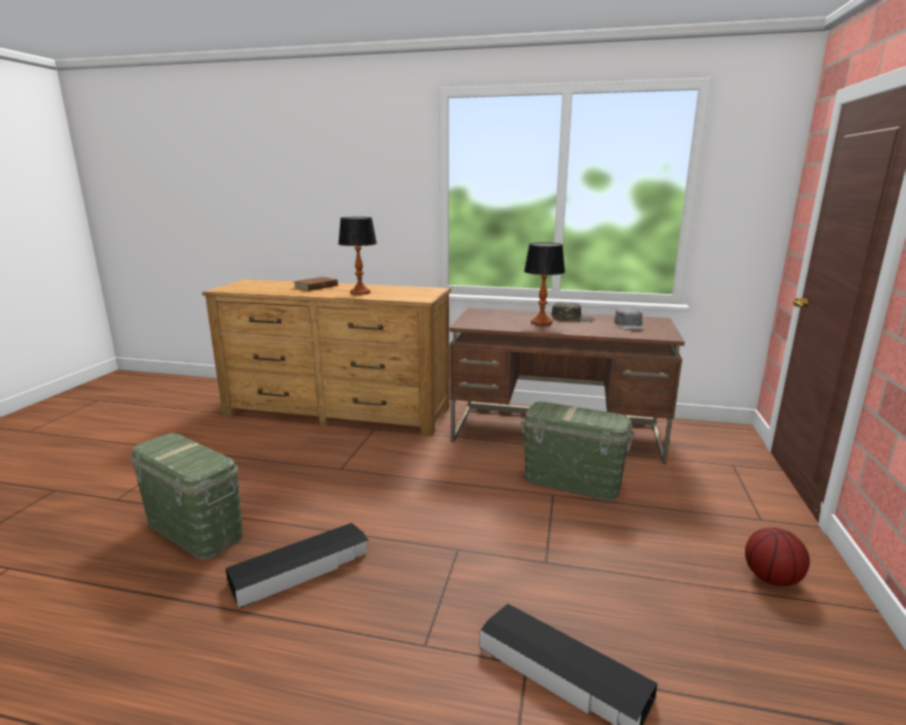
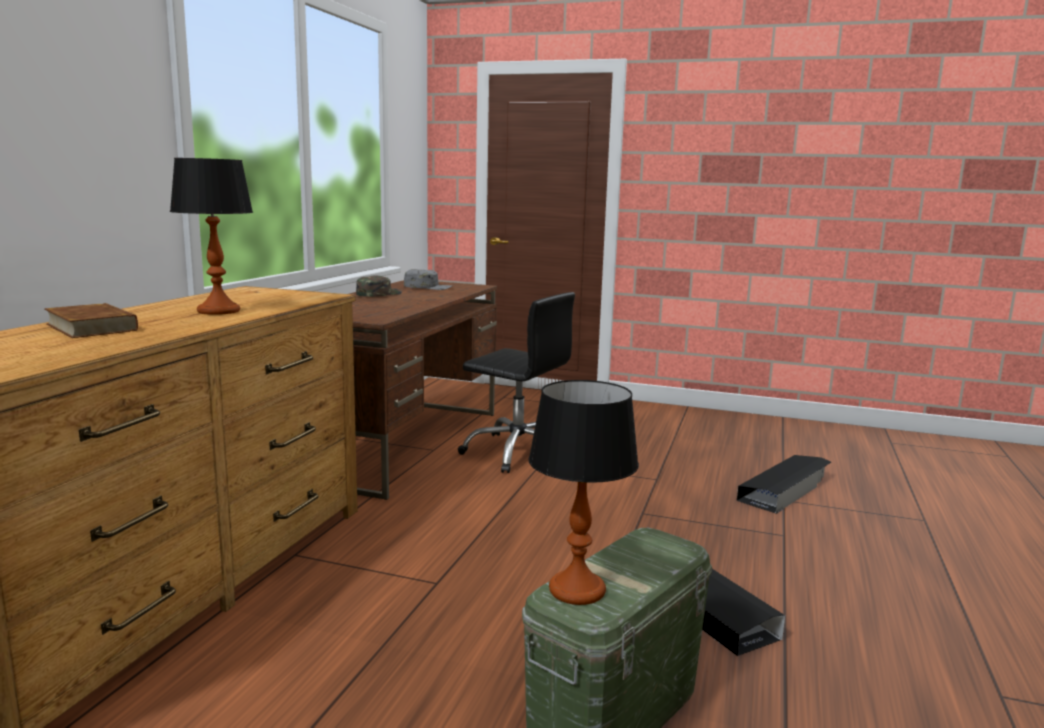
camera: 85 degrees left, 5 degrees down
green storage box [521,401,634,501] -> black office chair [458,292,575,473]
table lamp [524,242,565,326] -> table lamp moved to [529,380,639,605]
basketball [745,527,810,586] -> none

